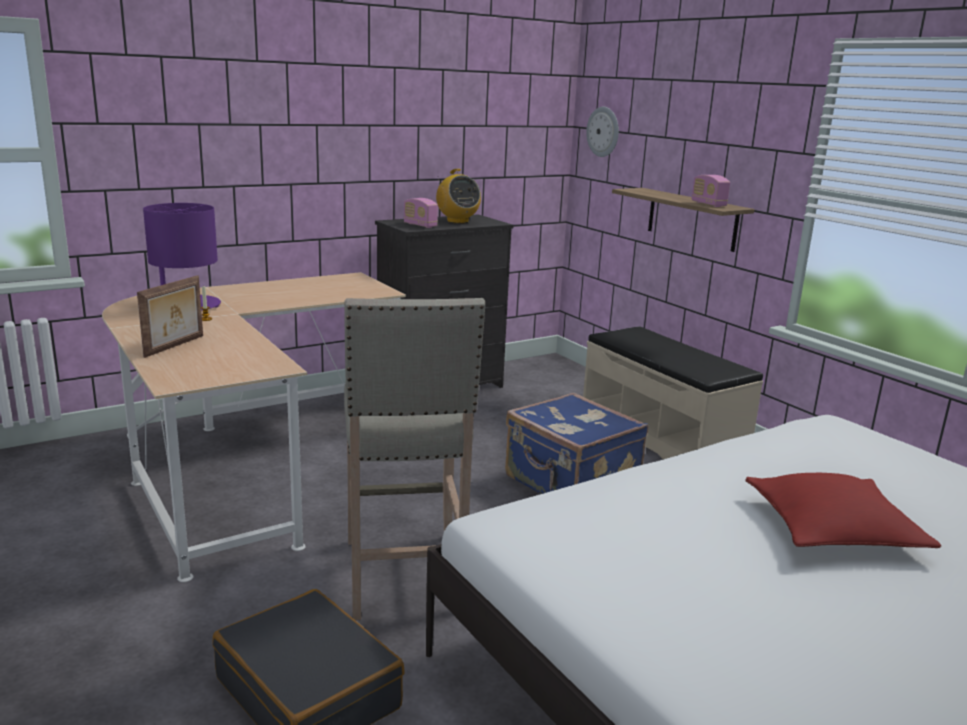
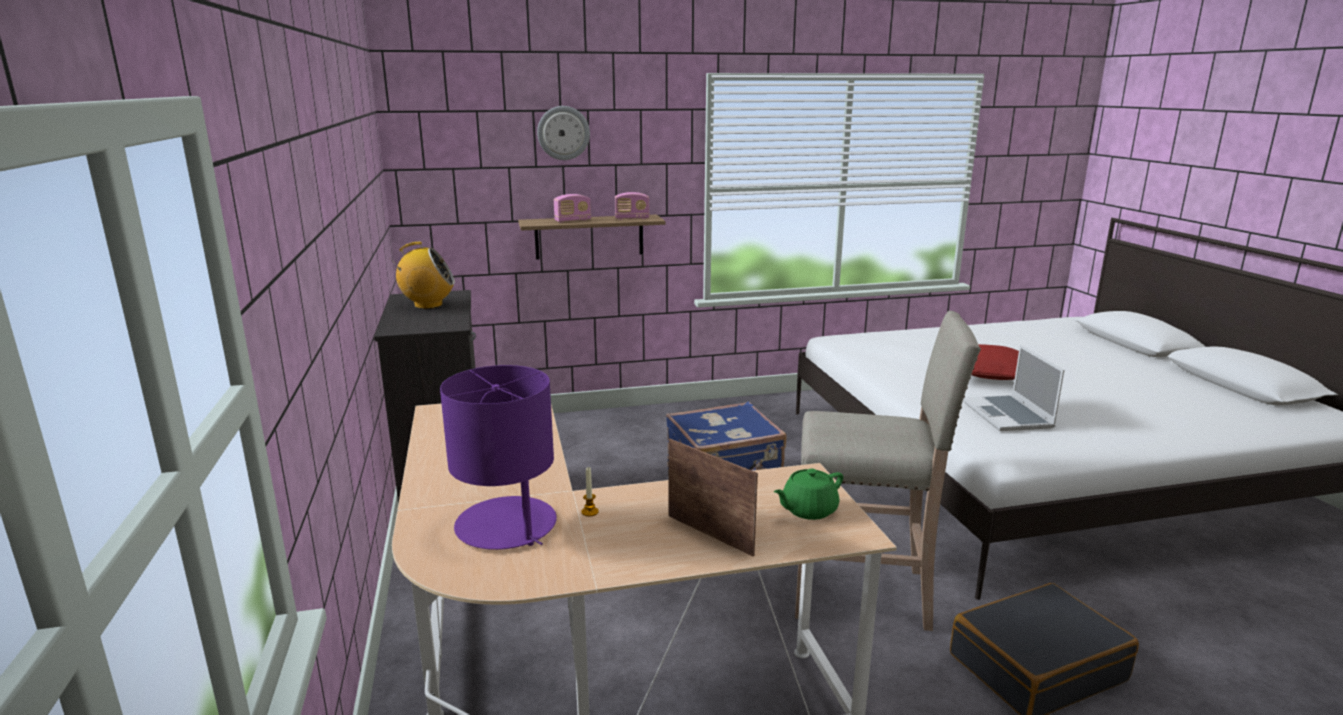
camera: 70 degrees left, 0 degrees up
radio [404,198,438,228] -> radio moved to [554,194,591,223]
beige bench [583,326,763,459] -> none
wall clock [586,107,619,157] -> wall clock moved to [537,106,590,160]
none -> green teapot [774,469,843,520]
none -> laptop [963,345,1065,431]

